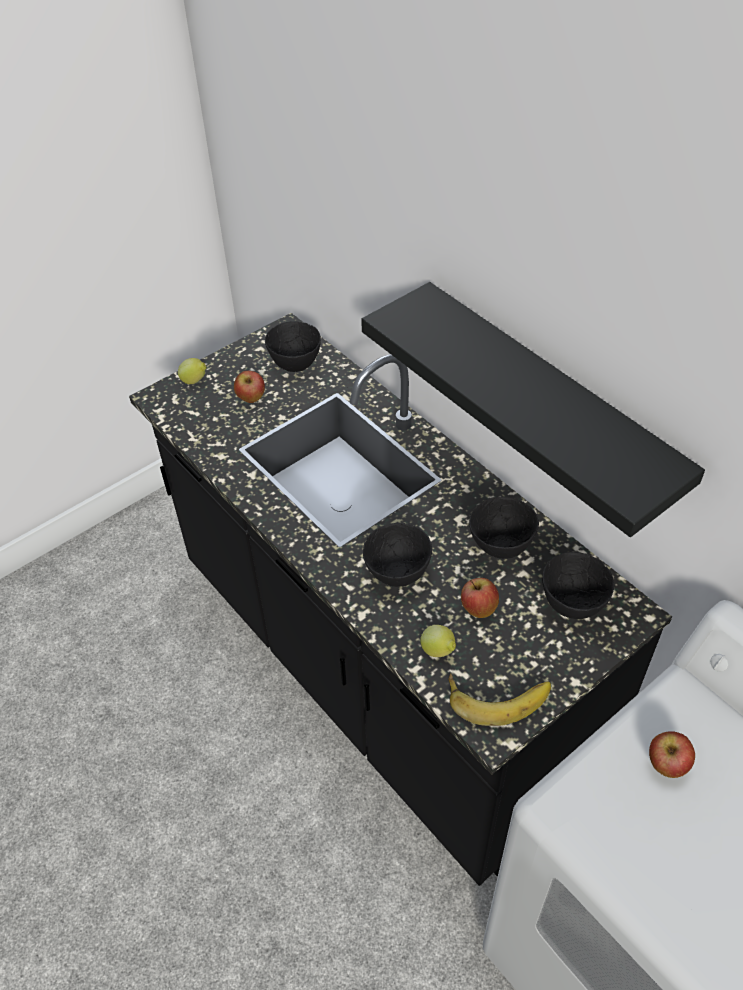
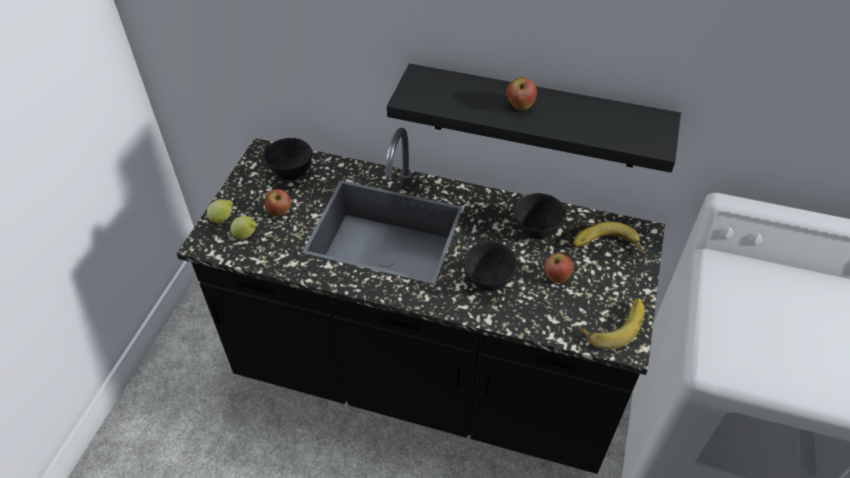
camera: 35 degrees left, 0 degrees up
lemon [420,625,456,657] -> lemon moved to [230,216,256,239]
black bowl [542,552,614,619] -> banana [573,221,643,253]
apple [649,731,695,778] -> apple moved to [506,77,537,110]

